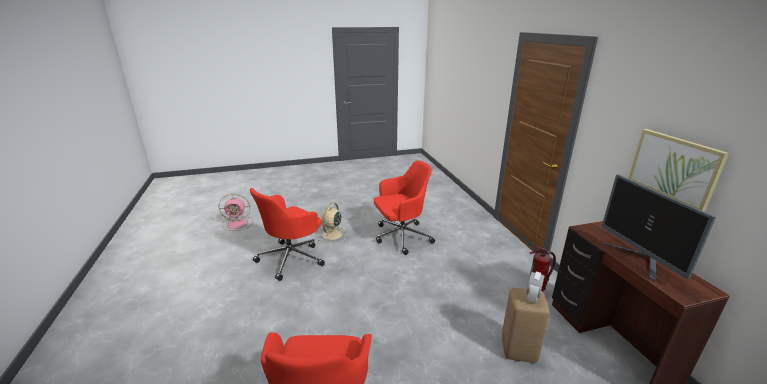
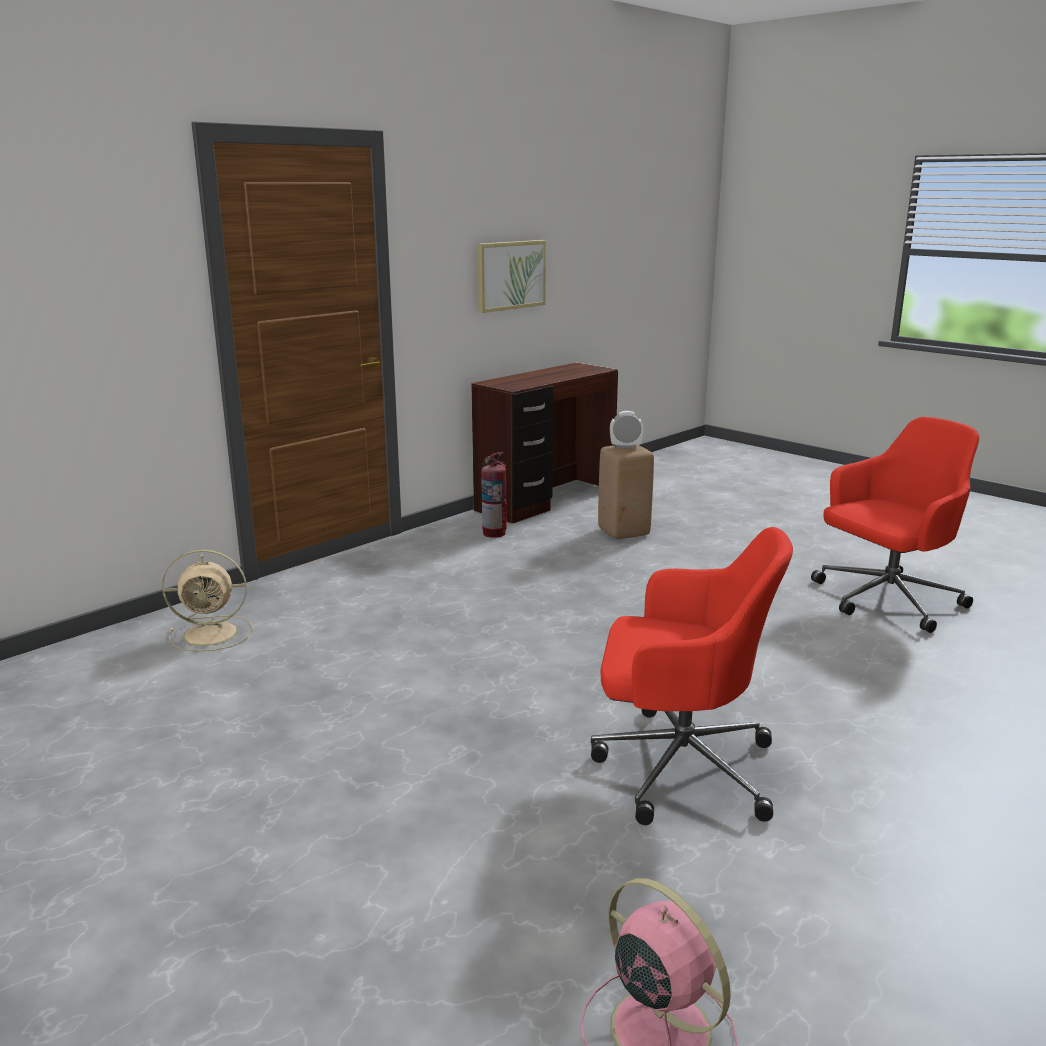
camera: 120 degrees left, 5 degrees down
beige fan [317,202,346,244] -> beige fan moved to [162,549,253,651]
red office chair [374,160,435,255] -> none
monitor [602,175,716,282] -> none

